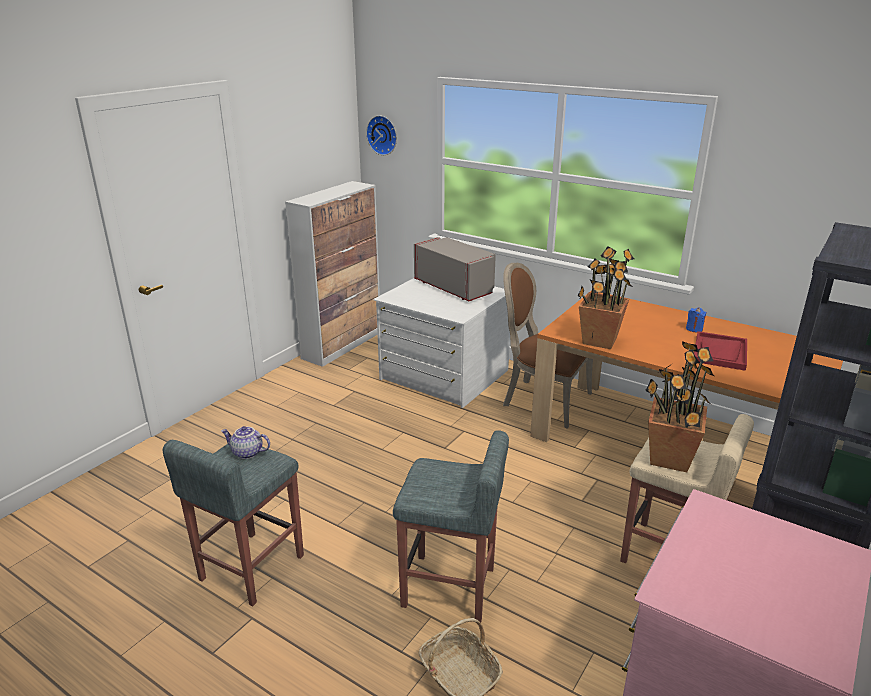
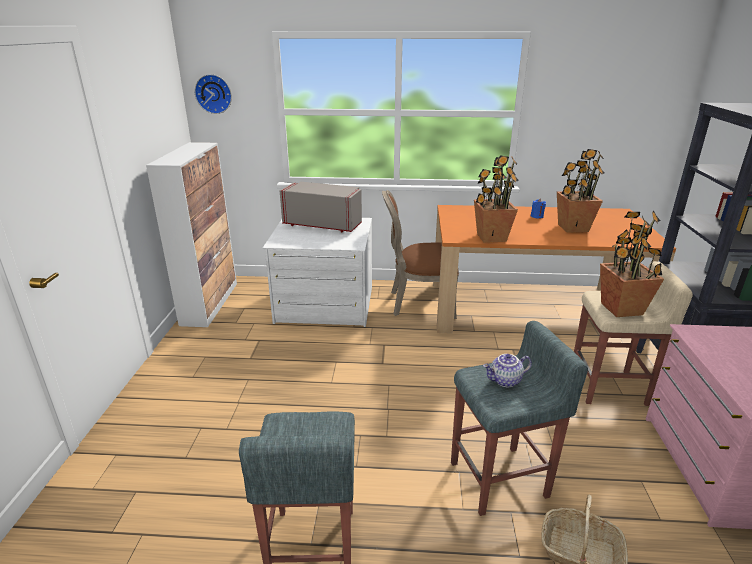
camera: 30 degrees left, 0 degrees up
teapot [221,426,270,459] -> teapot moved to [483,354,532,387]
red tray [694,331,747,371] -> potted plant [557,149,604,233]

